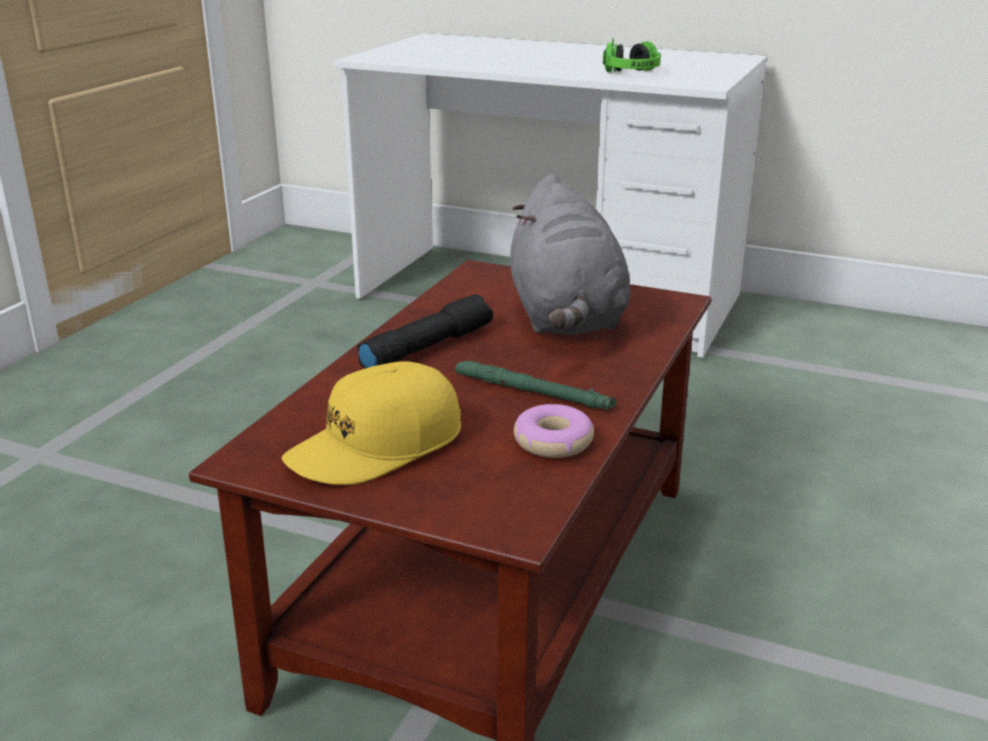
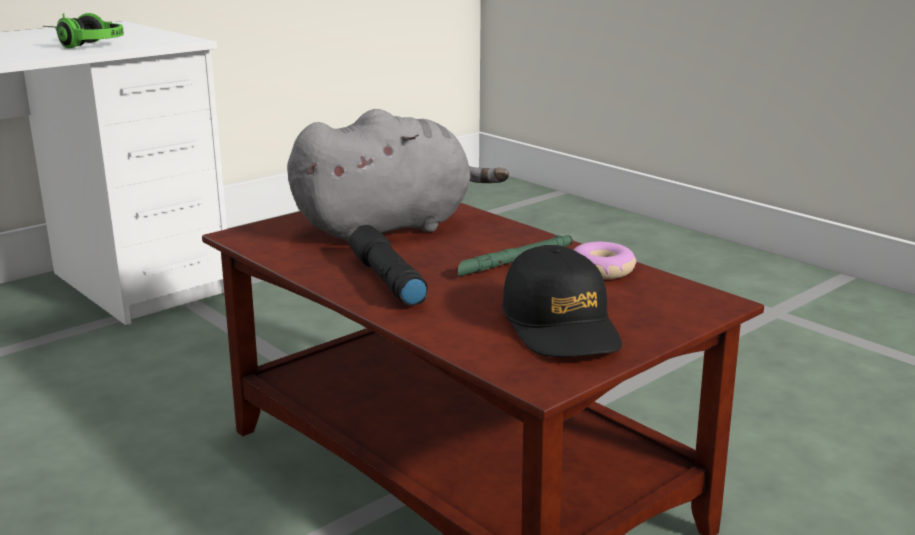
camera: 65 degrees left, 5 degrees down
yellow cap [282,361,461,485] -> black cap [502,245,622,357]
grey plush toy [510,174,630,335] -> grey plush toy turned 45 degrees counterclockwise [287,109,509,243]

